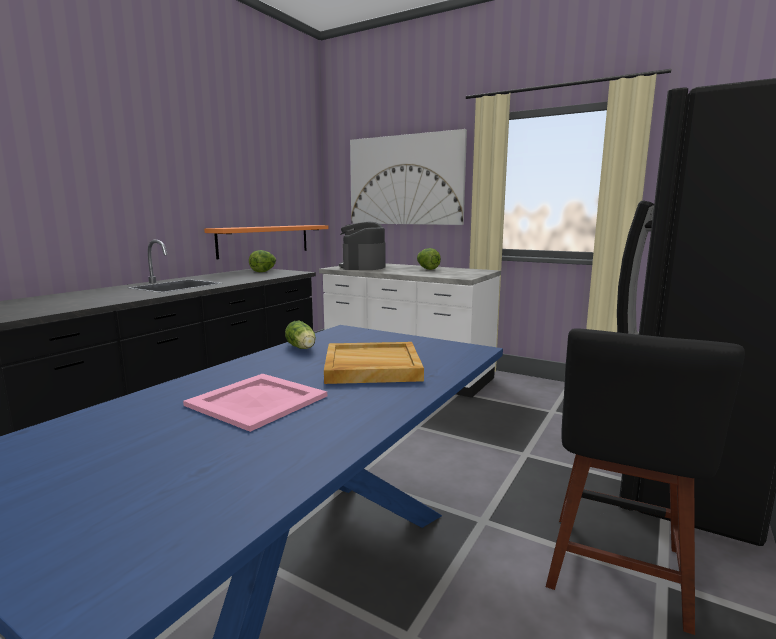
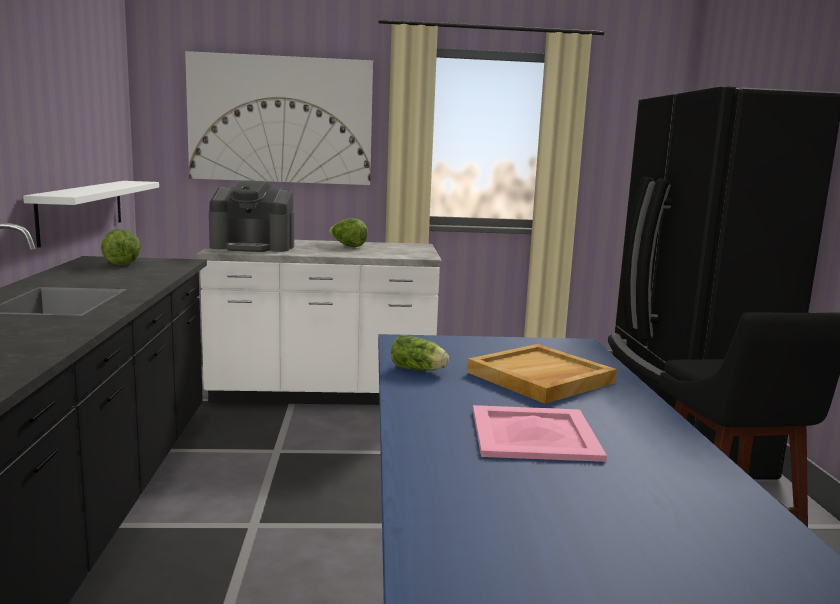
camera: 35 degrees left, 0 degrees up
orange shelf [204,225,328,260] -> white shelf [23,181,159,248]
coffee machine [339,222,386,270] -> coffee machine turned 60 degrees counterclockwise [209,180,294,252]

